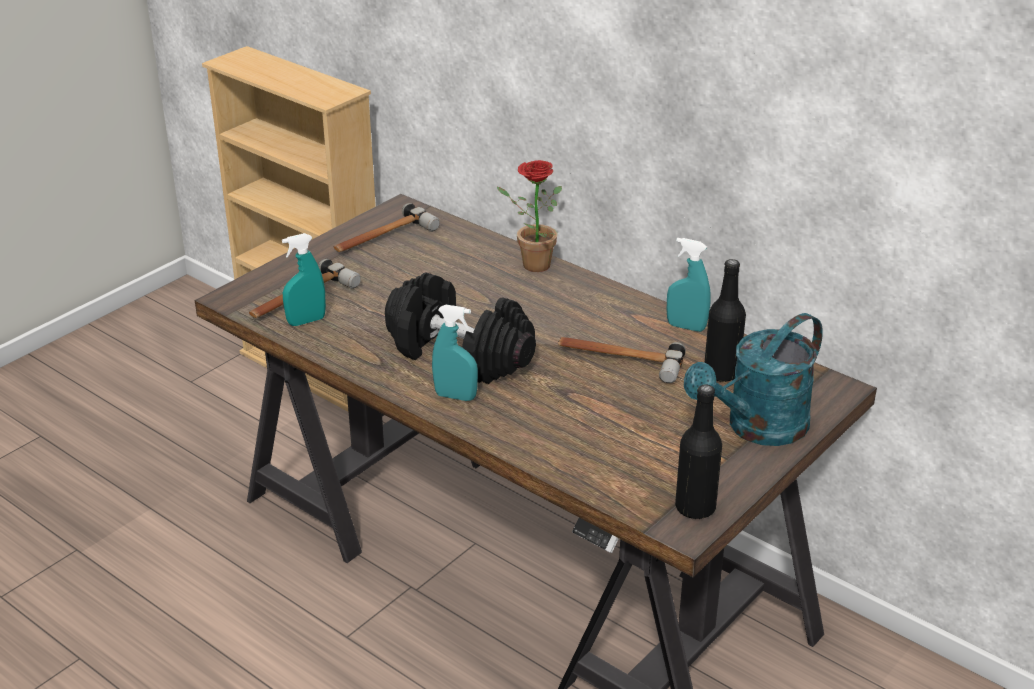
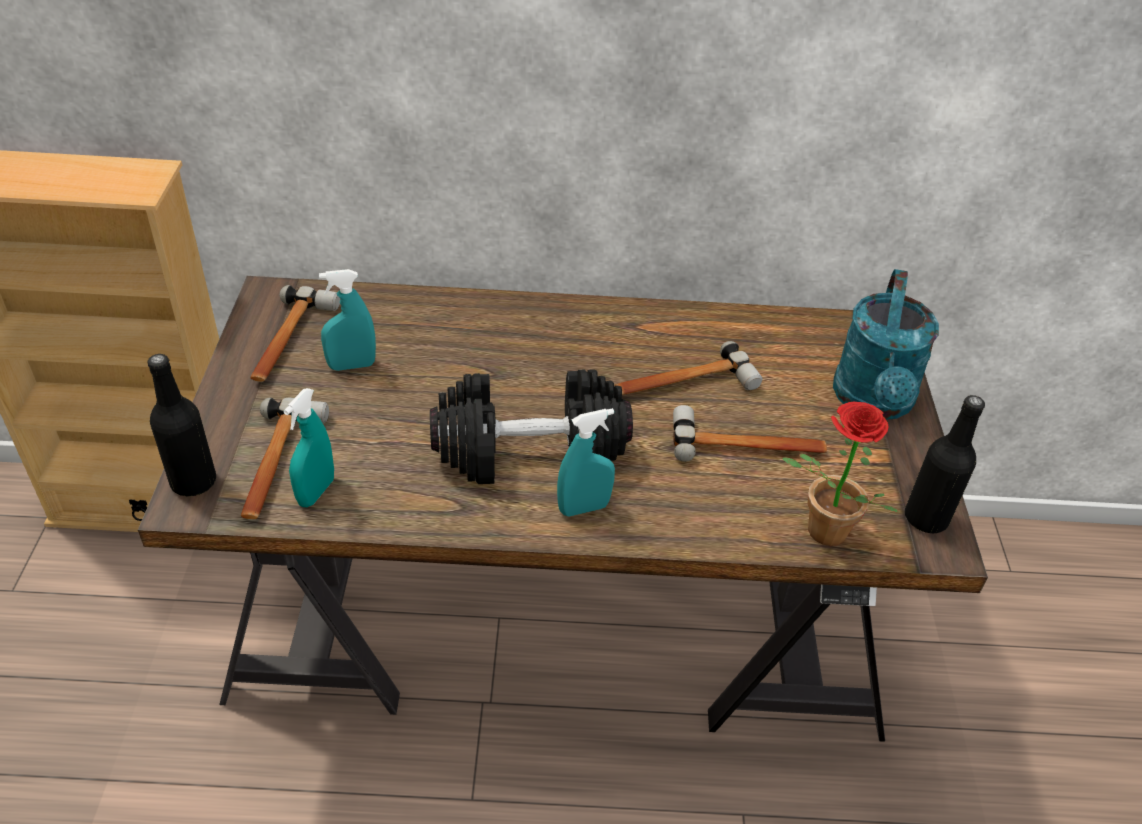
camera: 40 degrees left, 10 degrees up
potted plant [496,160,562,272] -> potted plant moved to [782,402,900,546]
turquoise spray bottle [667,238,711,332] -> turquoise spray bottle moved to [319,269,376,371]
black bottle [704,259,746,382] -> black bottle moved to [148,354,216,496]
none -> hammer [673,405,827,462]

